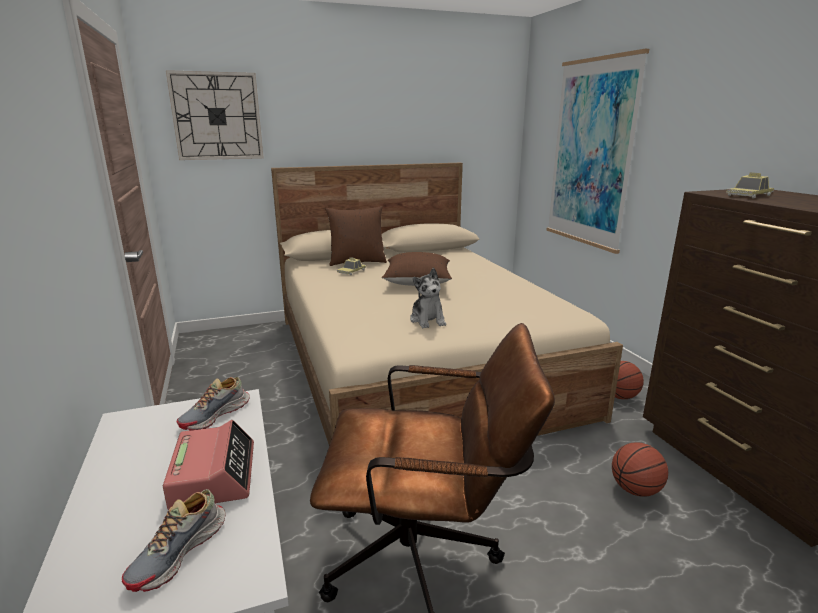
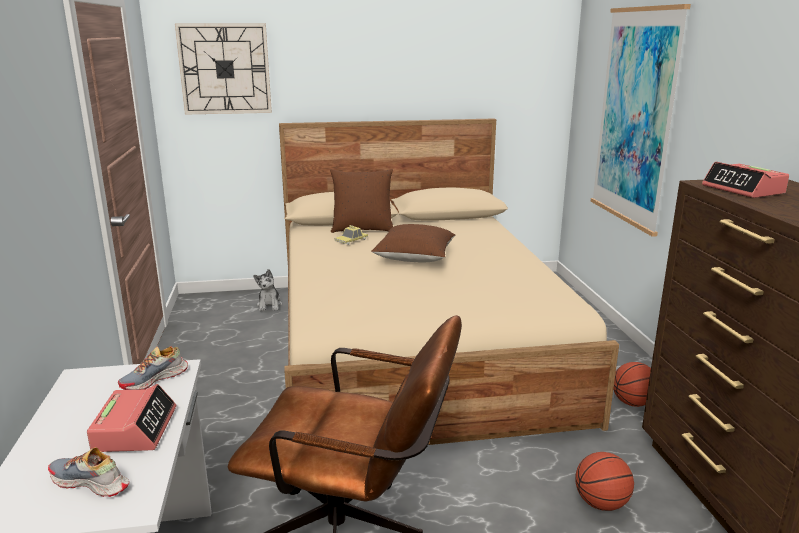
camera: 10 degrees right, 0 degrees up
shoe [122,489,226,592] -> shoe turned 75 degrees clockwise [48,447,129,497]
plush toy [410,268,446,328] -> plush toy moved to [253,269,282,311]
toy car [726,172,774,199] -> alarm clock [702,162,789,198]

